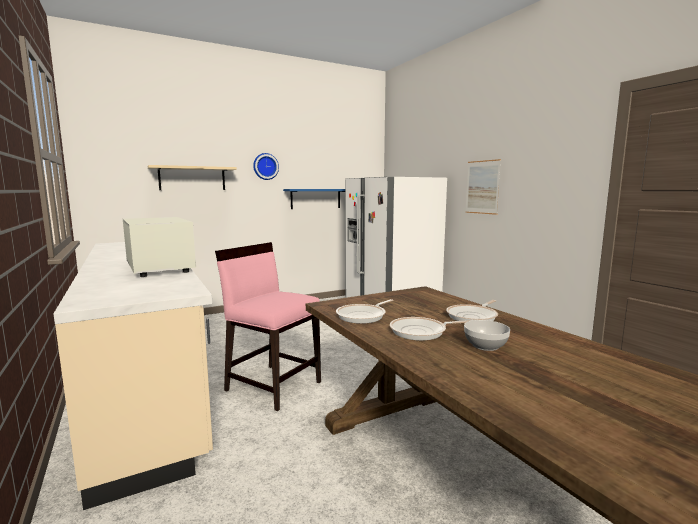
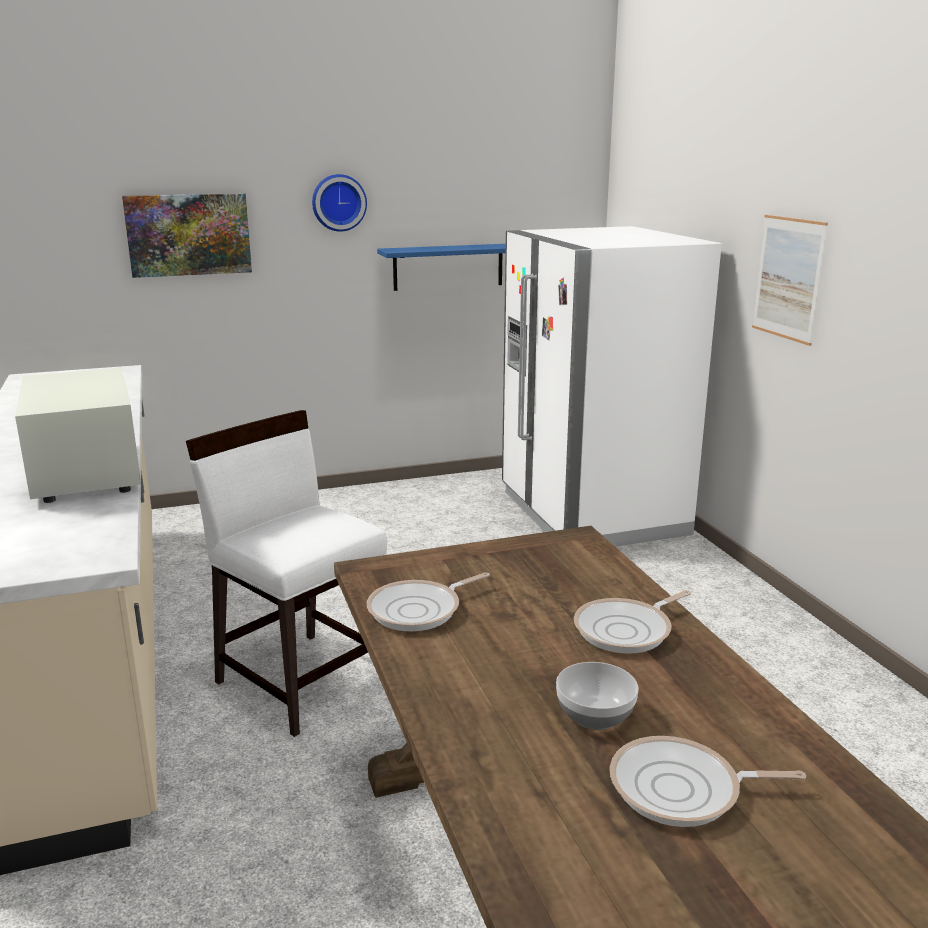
camera: 10 degrees right, 10 degrees up
beige shelf [148,165,237,190] -> picture [122,193,252,278]
pink chair [215,242,321,411] -> white chair [186,410,387,737]
frying pan [390,317,470,341] -> frying pan moved to [610,736,806,827]

